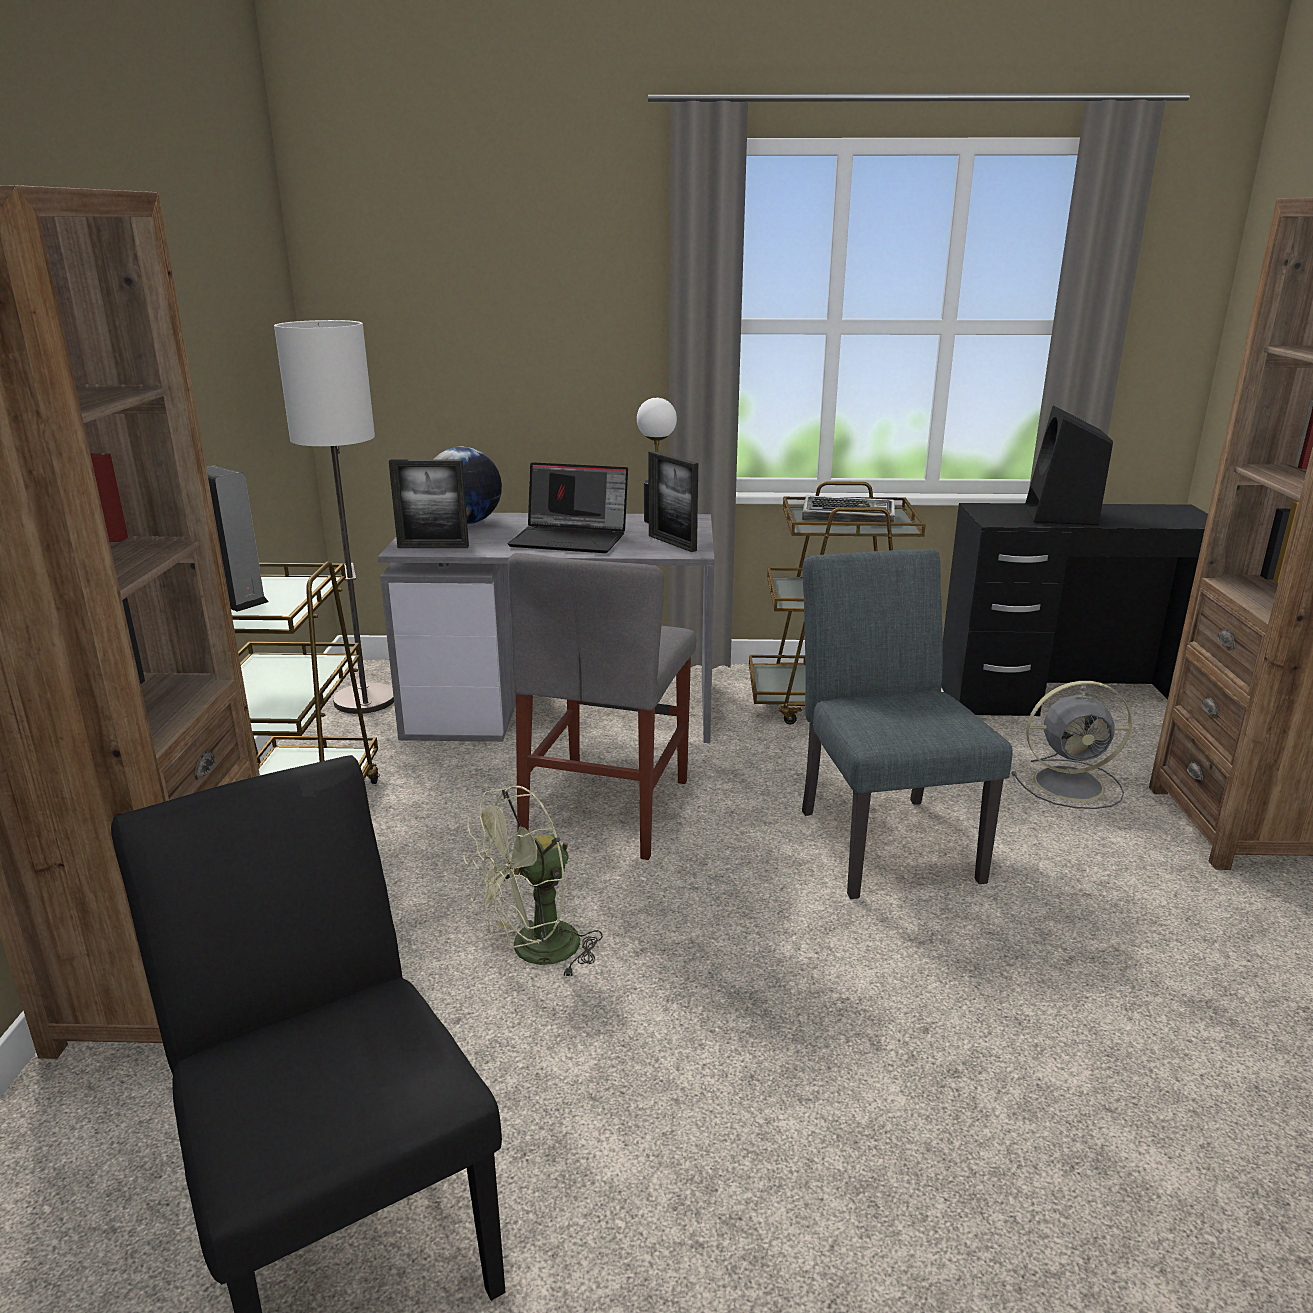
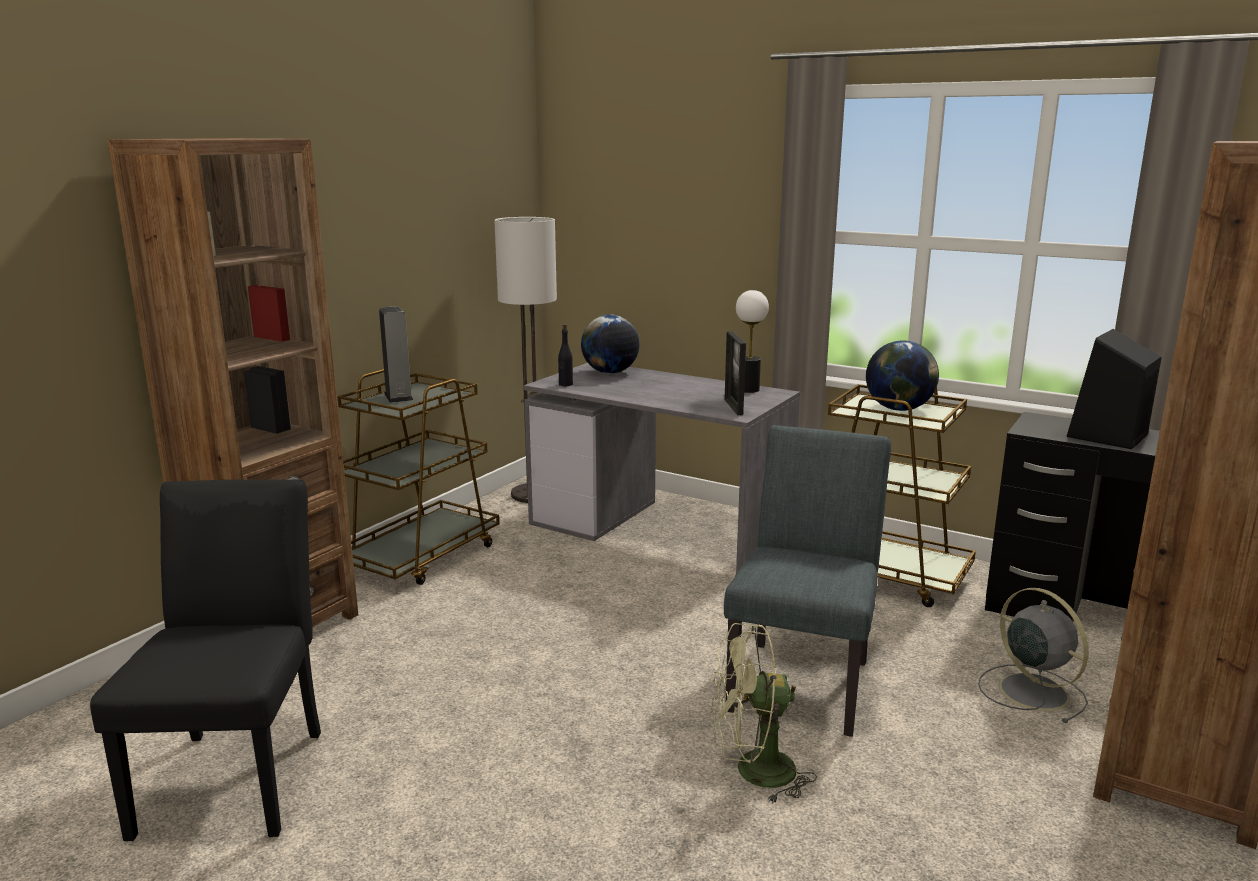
camera: 30 degrees right, 5 degrees down
picture frame [389,459,469,548] -> black bottle [558,324,573,386]
green fan [463,786,603,979] -> green fan moved to [711,623,817,804]
laptop [507,462,628,553] -> none
grey chair [508,553,696,860] -> none
keyboard [802,495,895,522] -> globe [866,341,939,411]
grey fan [1011,681,1132,809] -> grey fan turned 150 degrees counterclockwise [978,588,1089,723]

